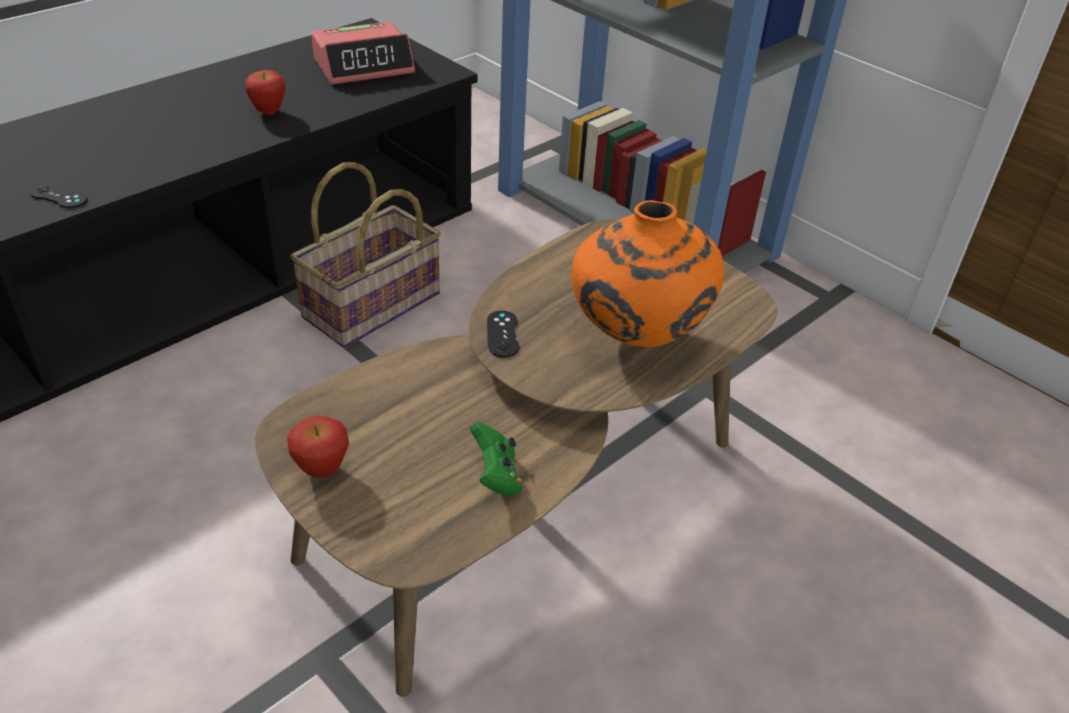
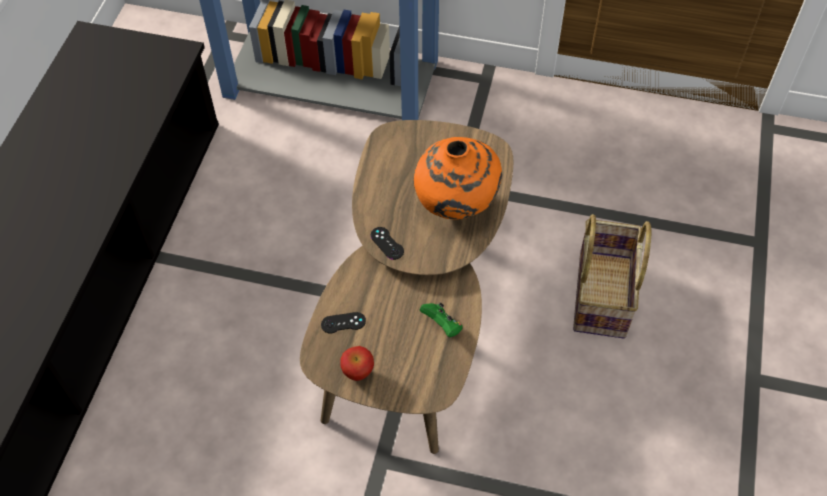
camera: 30 degrees left, 15 degrees up
black game controller [30,183,88,208] -> black game controller moved to [321,312,366,333]
apple [245,70,285,115] -> none
basket [290,162,441,348] -> basket moved to [573,214,652,338]
alarm clock [311,22,415,85] -> none

